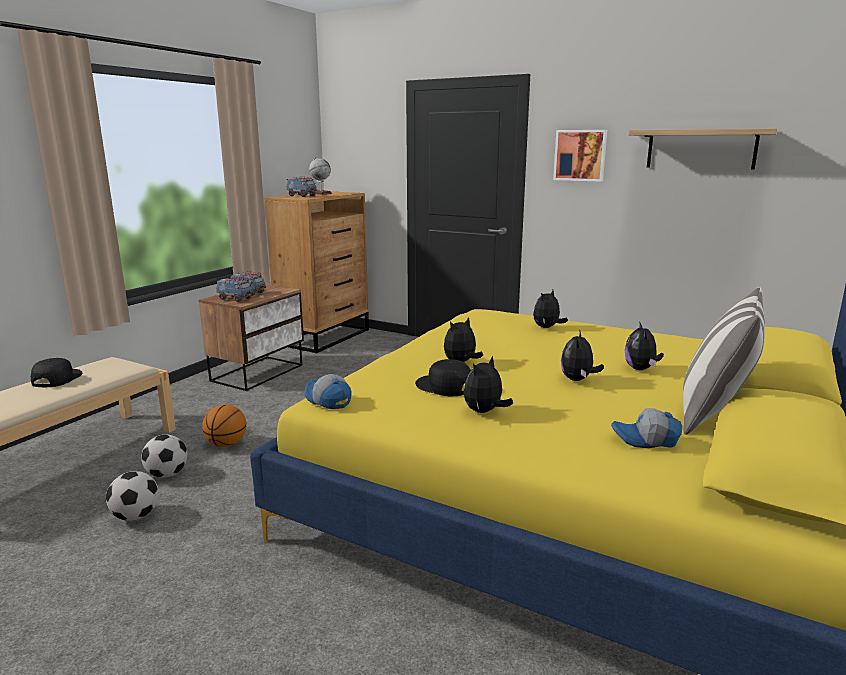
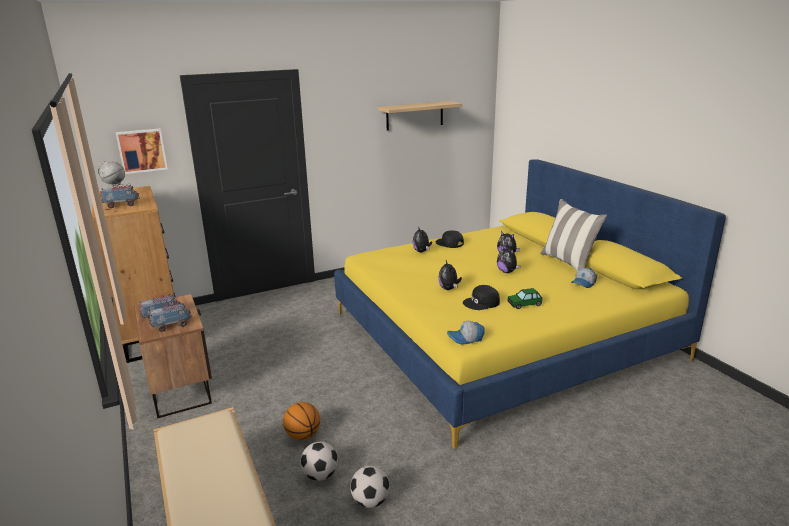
camera: 55 degrees left, 5 degrees up
black cap [31,358,82,387] -> black cap moved to [436,231,464,248]
plush toy [464,355,513,413] -> toy car [507,288,543,309]
picture [553,130,607,182] -> picture moved to [116,128,168,174]

